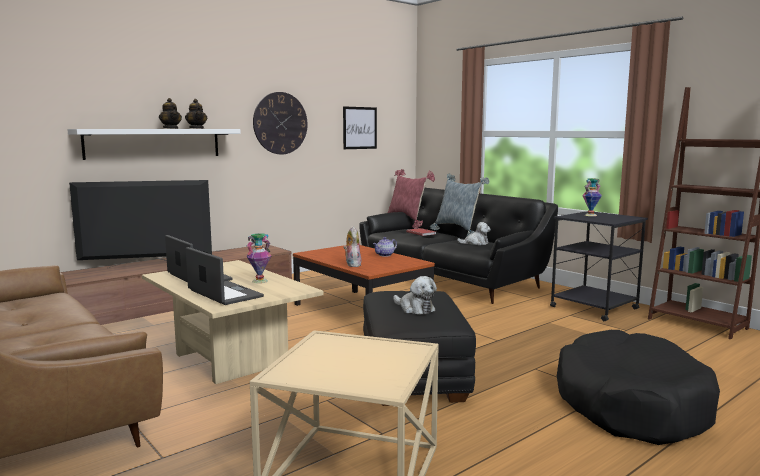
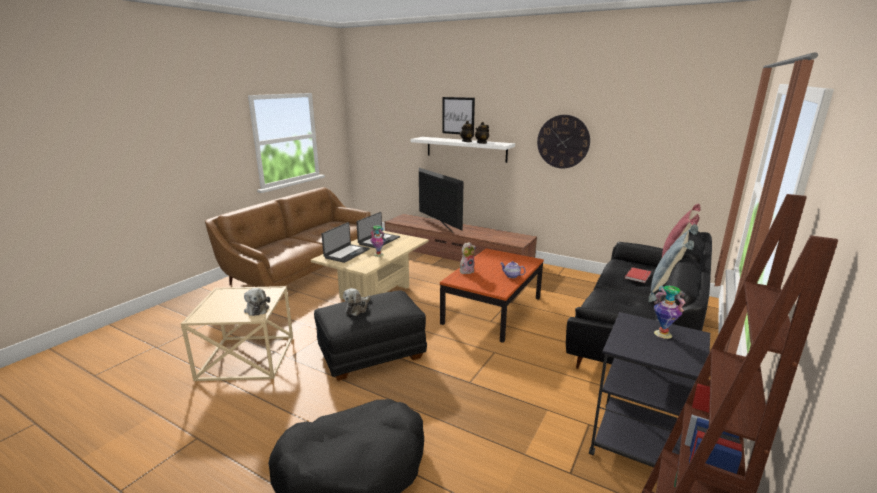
camera: 70 degrees right, 10 degrees up
picture [343,106,377,149] -> picture moved to [442,97,475,134]
plush toy [457,222,491,245] -> plush toy moved to [244,288,270,316]

